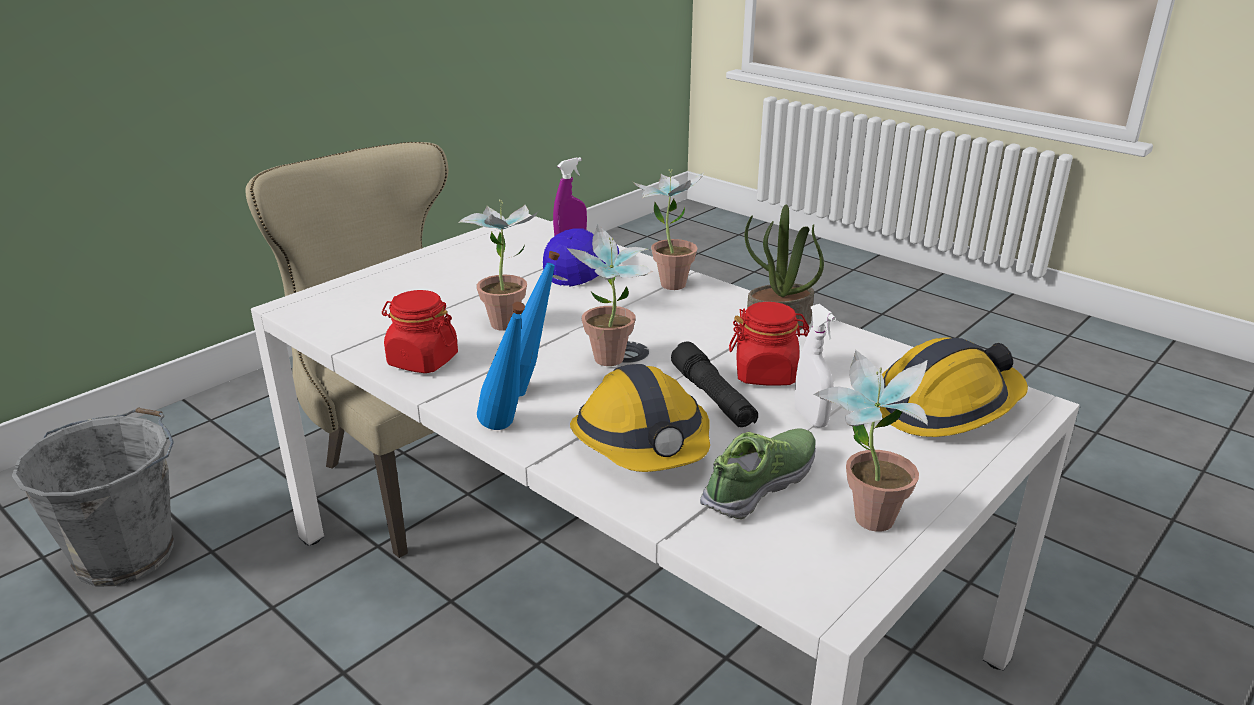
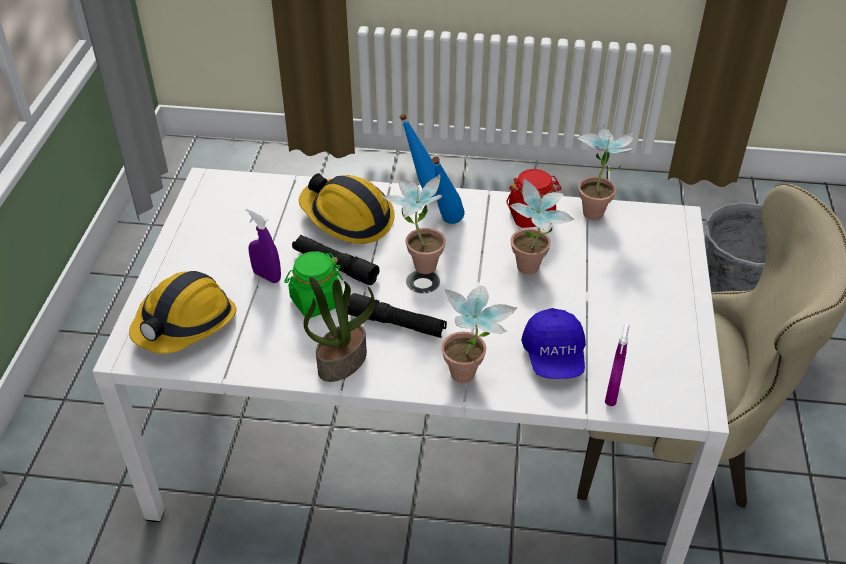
camera: 145 degrees right, 15 degrees up
shoe [700,428,816,519] -> none
red jar [729,302,809,386] -> green jar [285,251,343,318]
white spray bottle [794,304,836,428] -> purple spray bottle [246,208,281,283]
potted plant [814,350,928,532] -> potted plant moved to [576,124,634,220]
none -> black flashlight [348,293,447,338]

